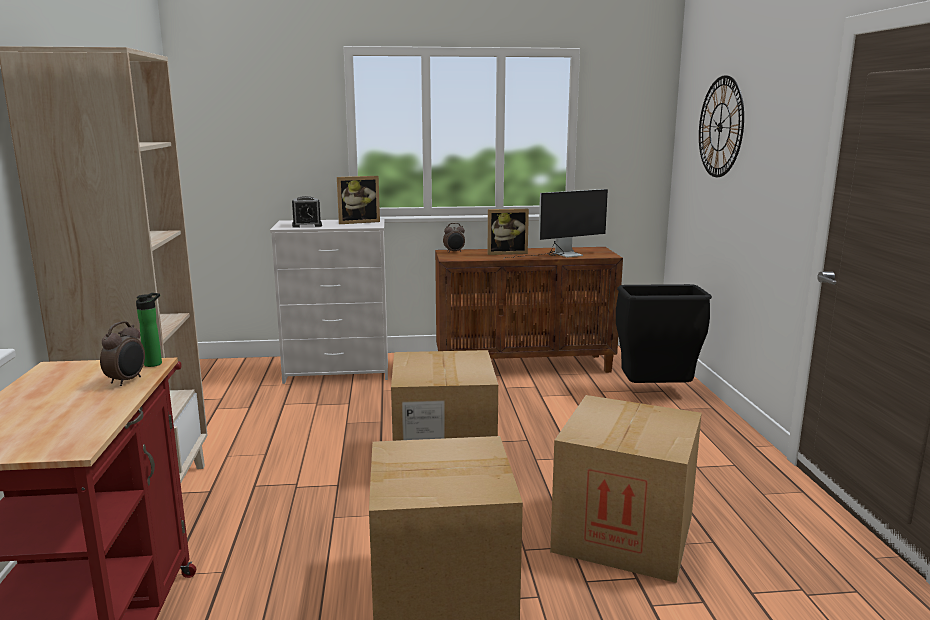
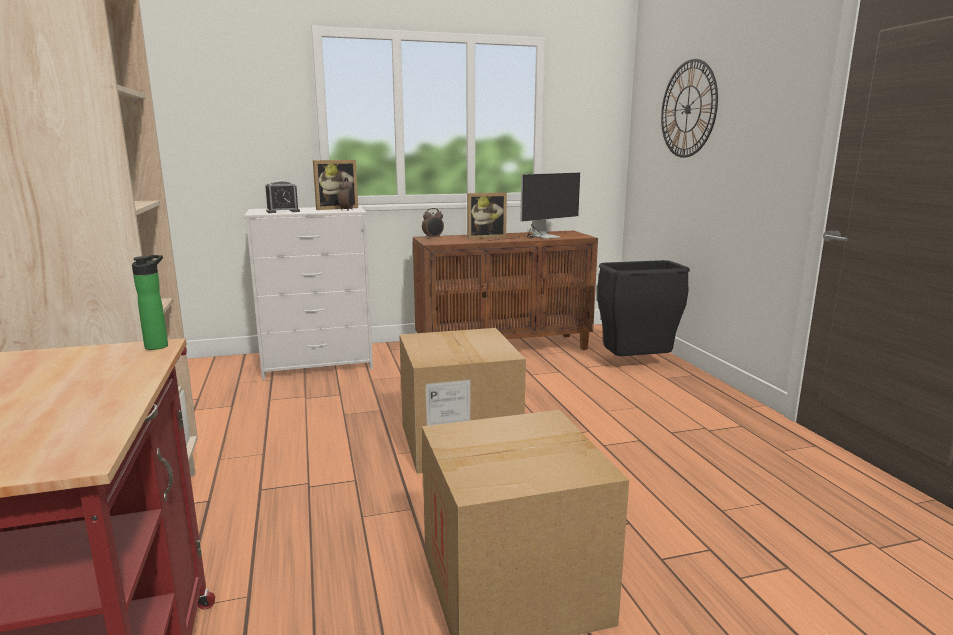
camera: 10 degrees left, 0 degrees up
alarm clock [100,321,145,386] -> alarm clock moved to [338,177,354,211]
cardboard box [550,395,702,583] -> none

